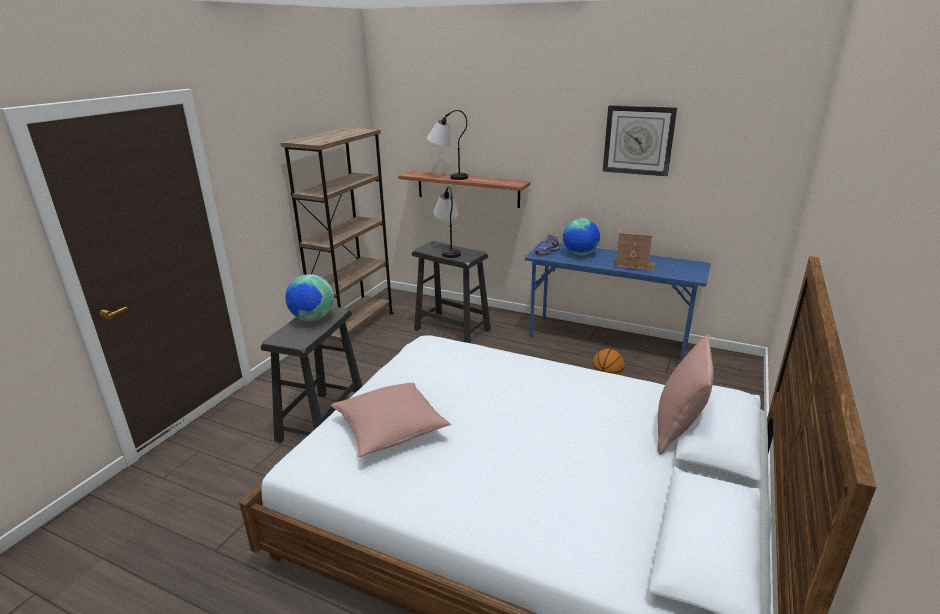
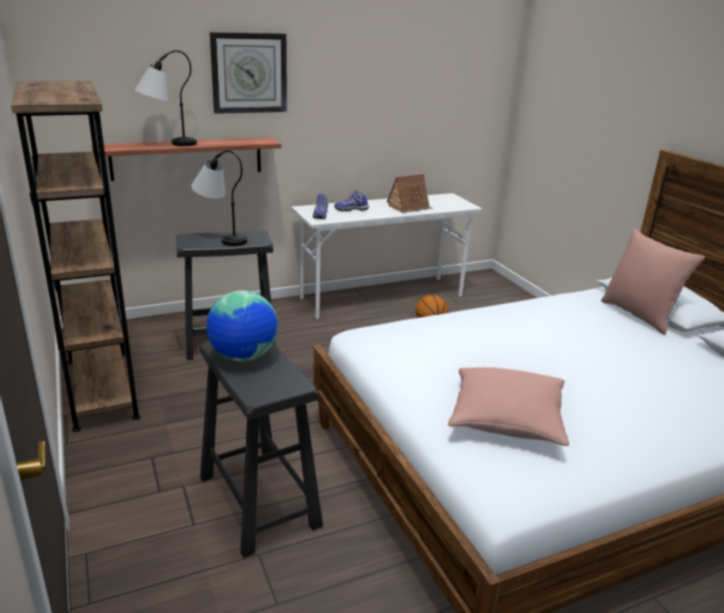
camera: 50 degrees left, 0 degrees up
blue desk [525,241,711,362] -> white desk [291,193,482,319]
globe [563,218,600,255] -> shoe [334,190,369,211]
wall clock [603,105,677,176] -> wall clock moved to [210,32,287,114]

